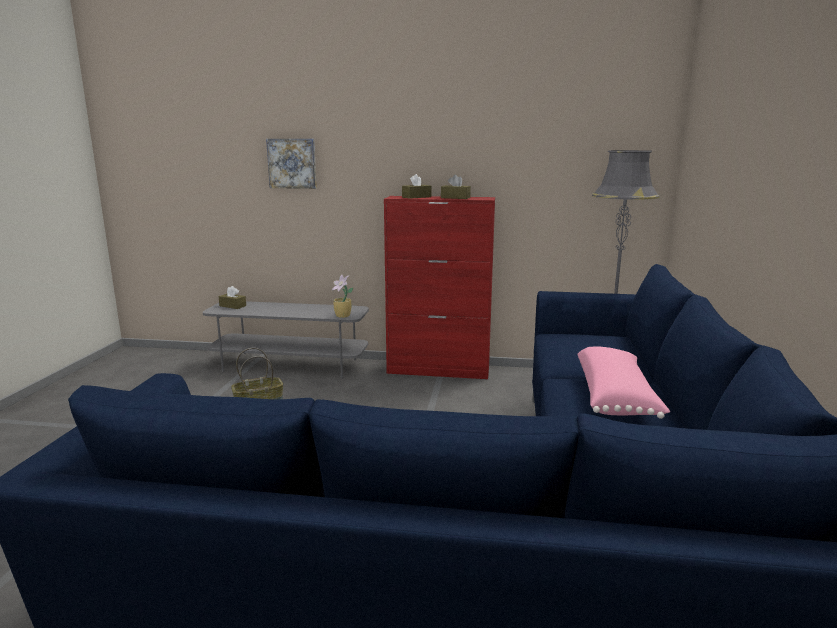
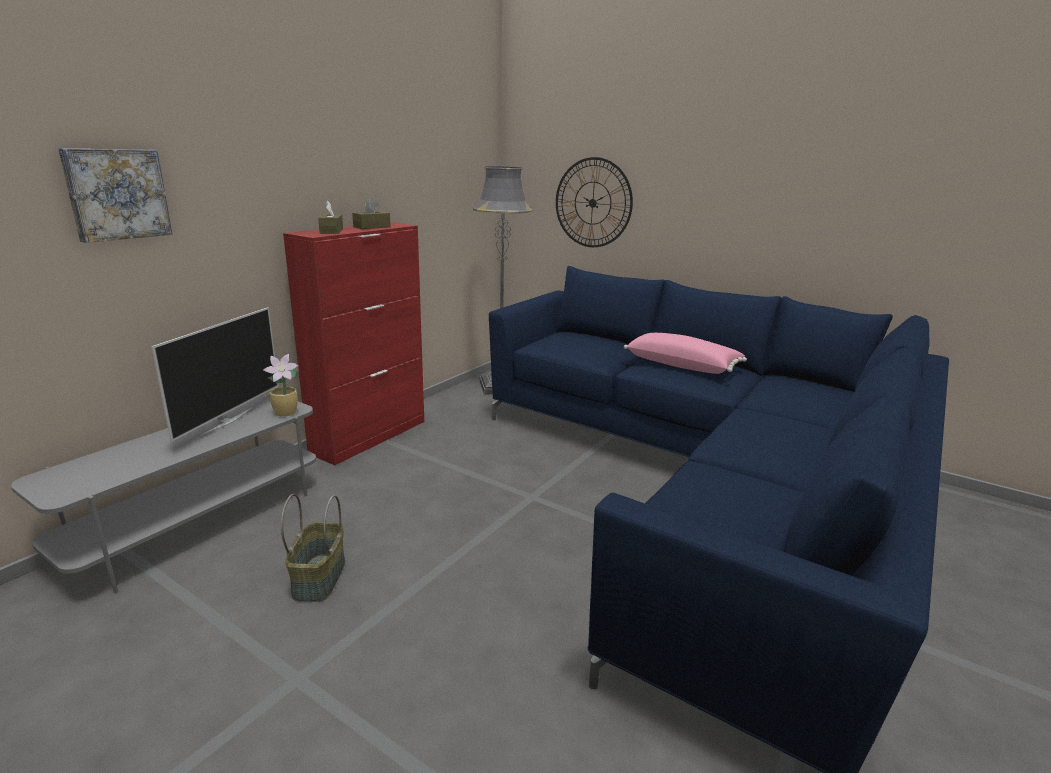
camera: 65 degrees left, 5 degrees up
brown tissue box [218,286,246,309] -> none
none -> television [151,307,279,442]
none -> wall clock [556,157,633,247]

